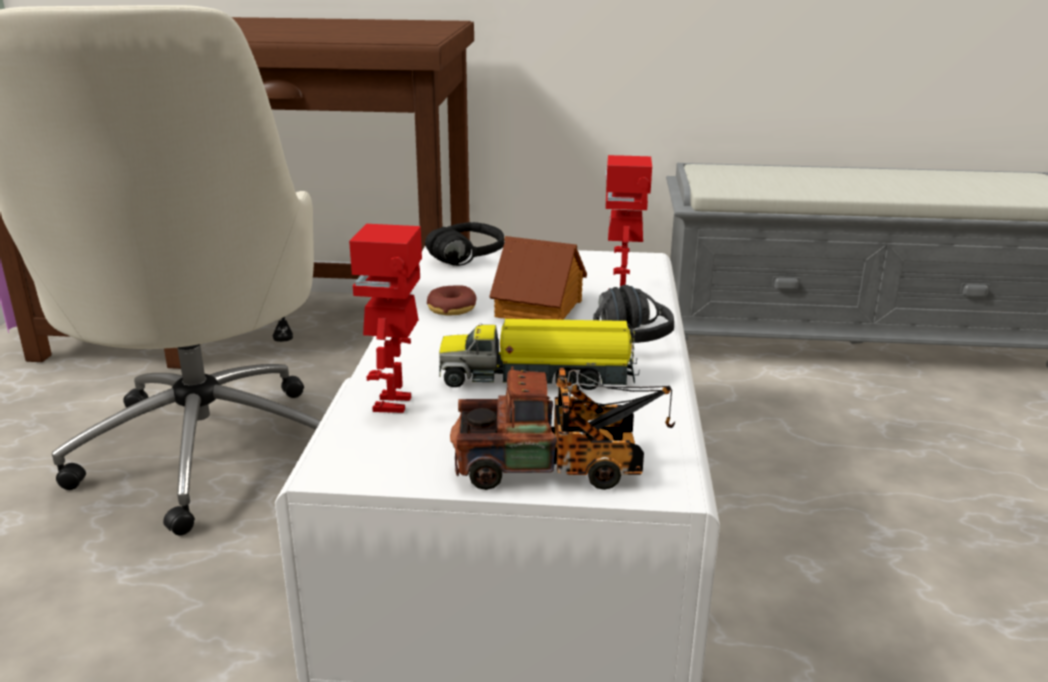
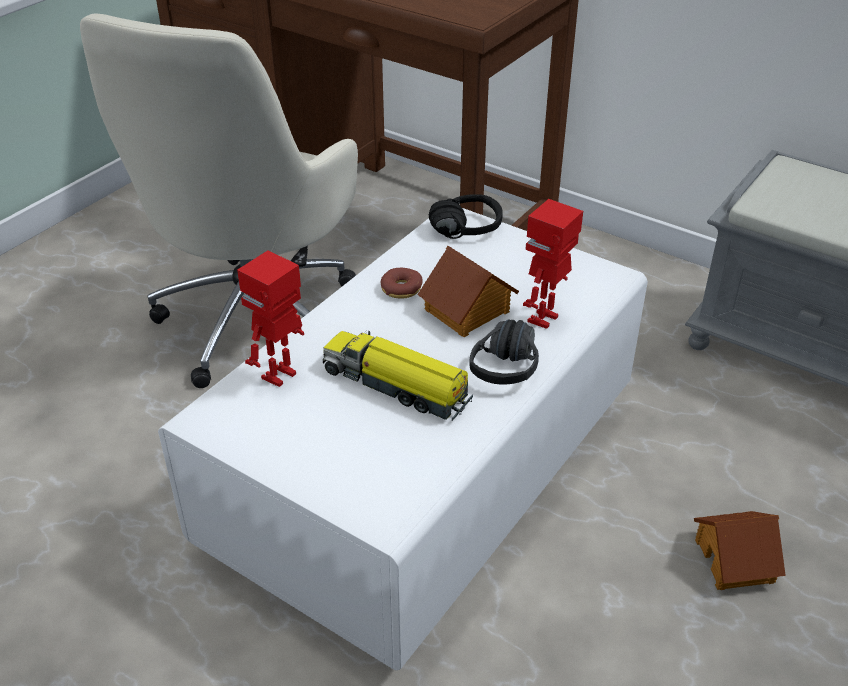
camera: 30 degrees right, 15 degrees up
toy truck [450,366,675,490] -> none
none -> toy house [694,511,786,590]

